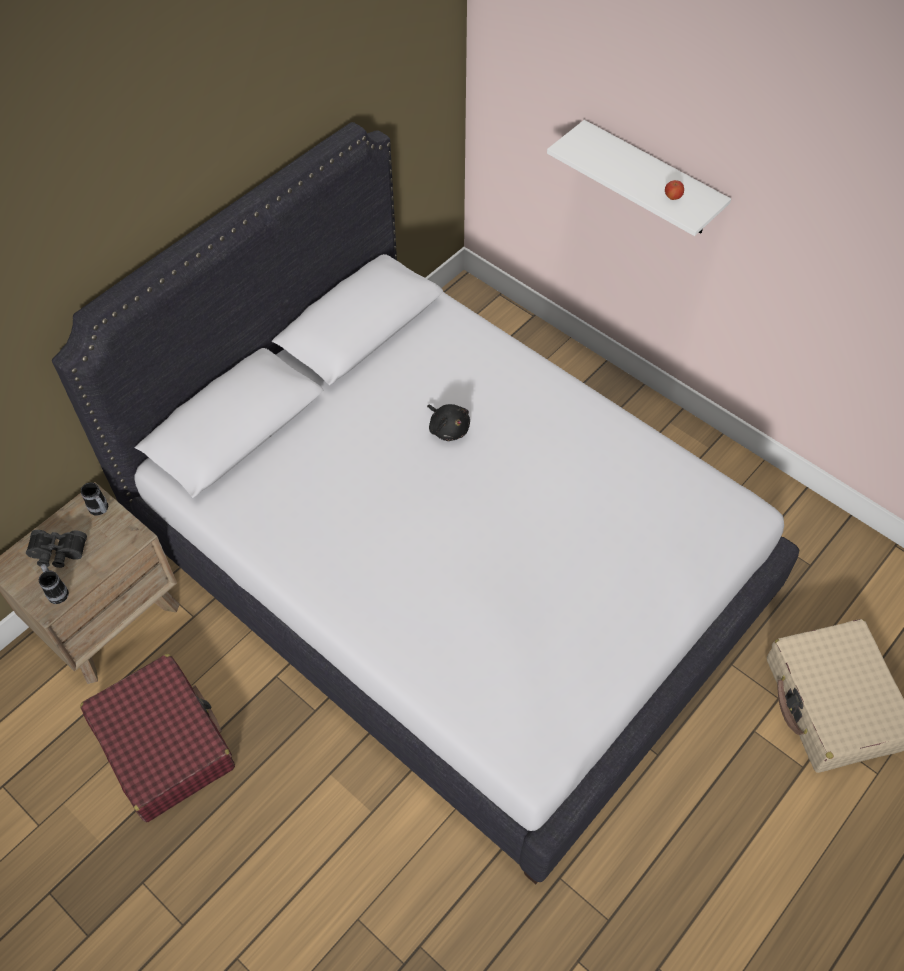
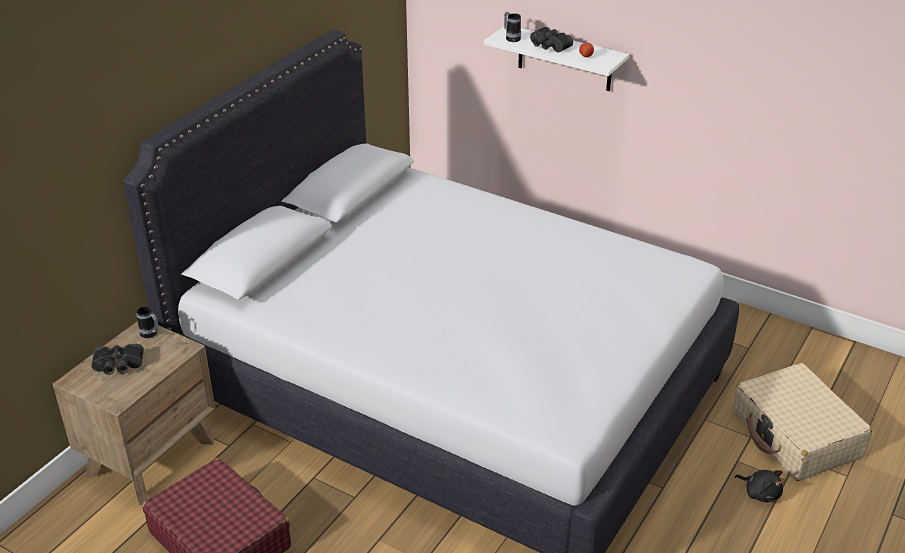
camera: 10 degrees left, 20 degrees down
mug [39,564,69,604] -> mug moved to [504,12,521,42]
black plush toy [427,404,470,441] -> black plush toy moved to [735,470,783,503]
none -> black binoculars [530,27,573,53]

